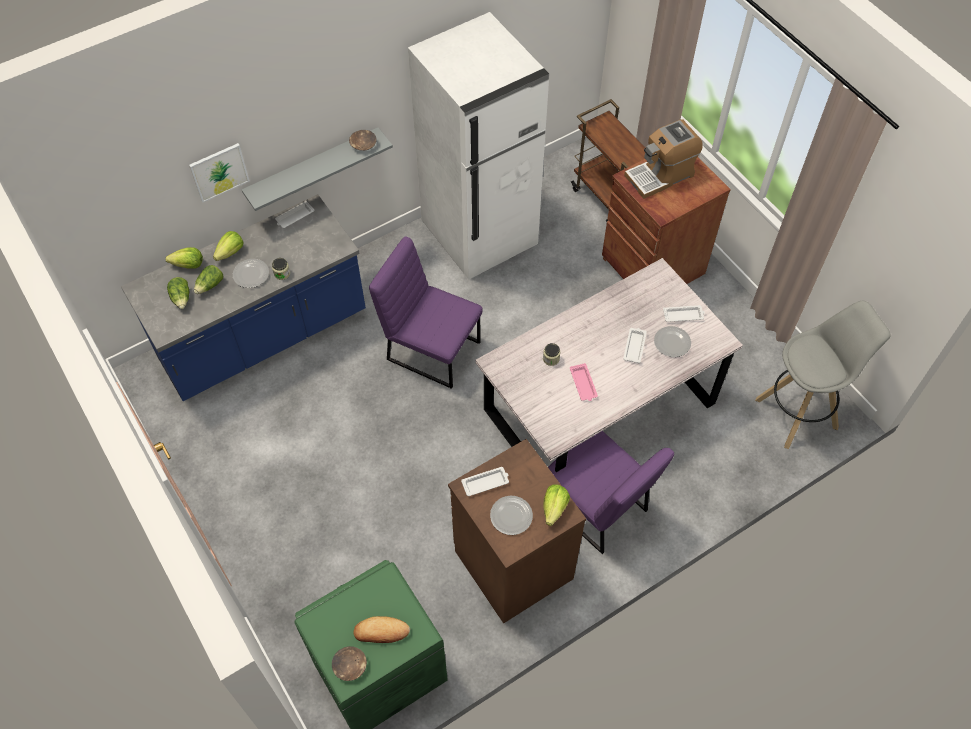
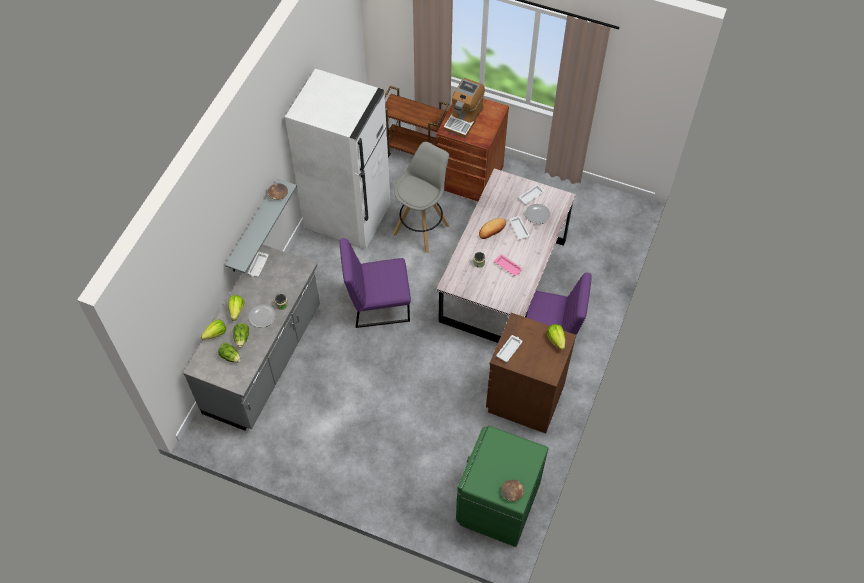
camera: 35 degrees left, 0 degrees up
blue counter [121,194,366,401] -> grey counter [183,244,320,431]
picture [189,143,250,202] -> none
bread [354,616,410,643] -> bread moved to [479,218,506,239]
plate [490,496,533,535] -> none
grey stool [755,301,891,449] -> grey stool moved to [393,142,449,253]

